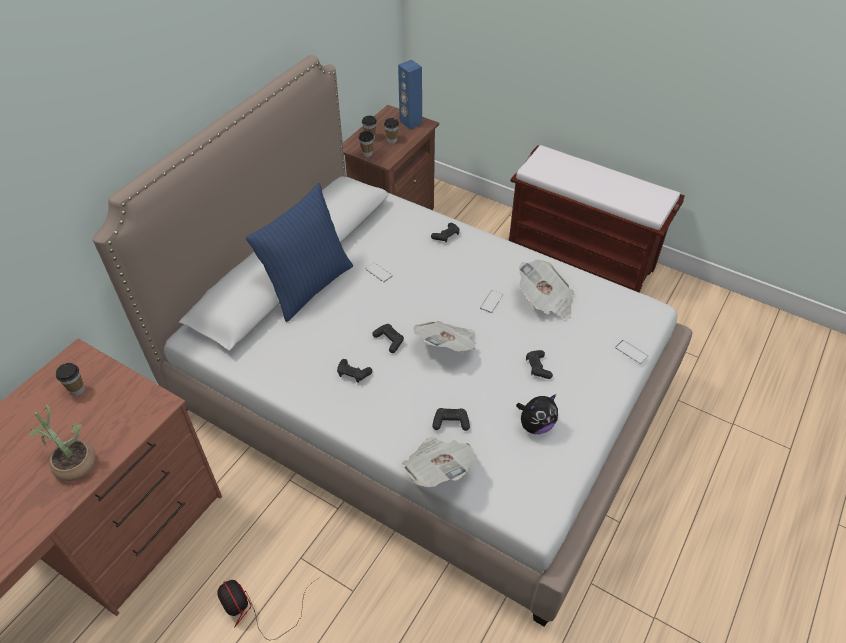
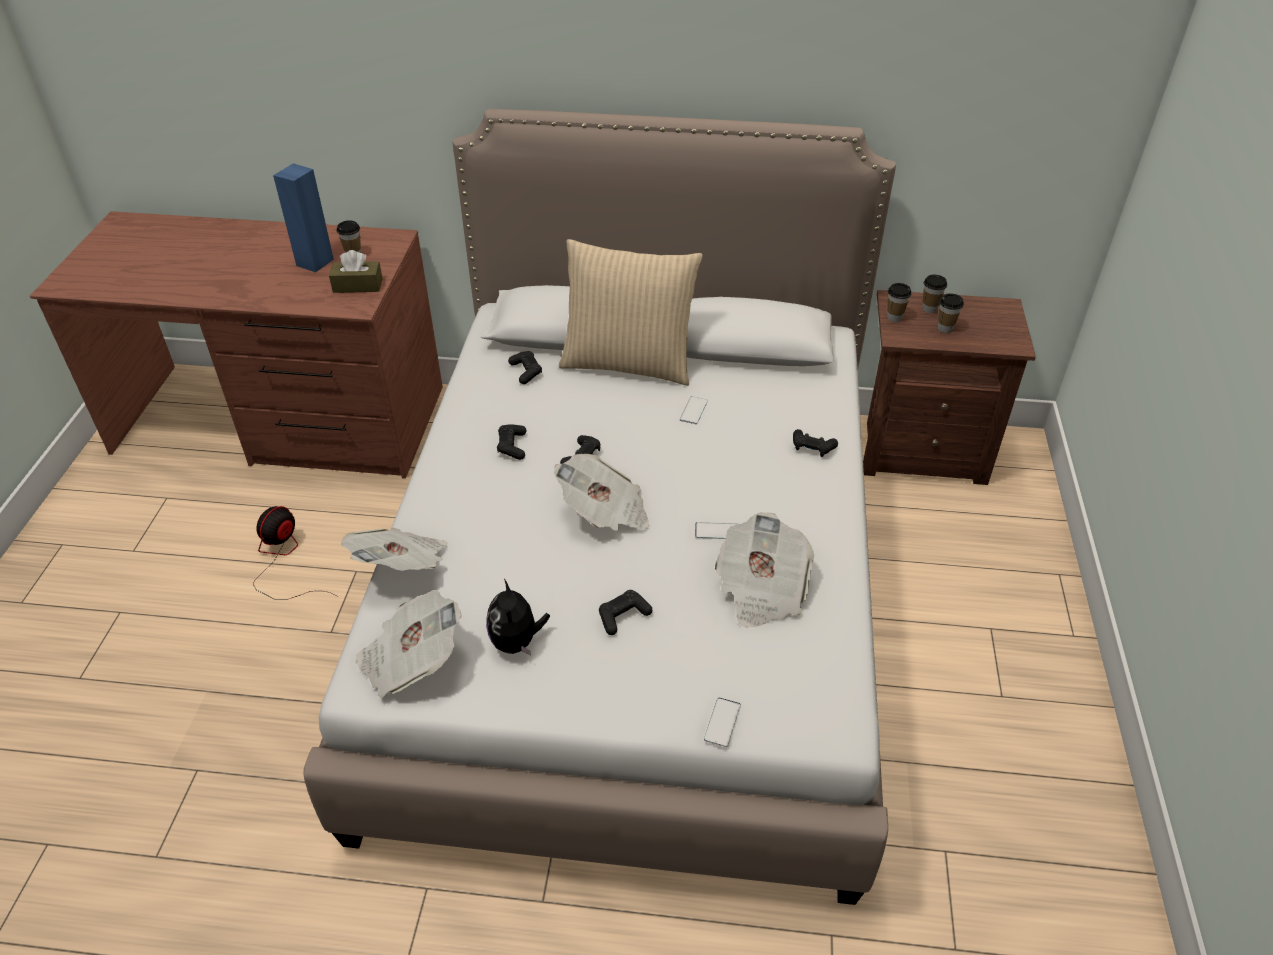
camera: 65 degrees right, 5 degrees down
potted plant [30,405,96,481] -> none
blue pillow [246,183,353,322] -> beige pillow [559,239,703,386]
blue speaker [398,60,422,129] -> blue speaker moved to [273,163,334,272]
black game controller [432,408,470,431] -> black game controller moved to [508,351,542,384]
brown bench [508,145,685,293] -> none
plush toy [516,394,558,434] -> plush toy turned 45 degrees clockwise [486,579,550,655]
none -> brown tissue box [329,250,383,293]
none -> newspaper [355,590,462,698]

